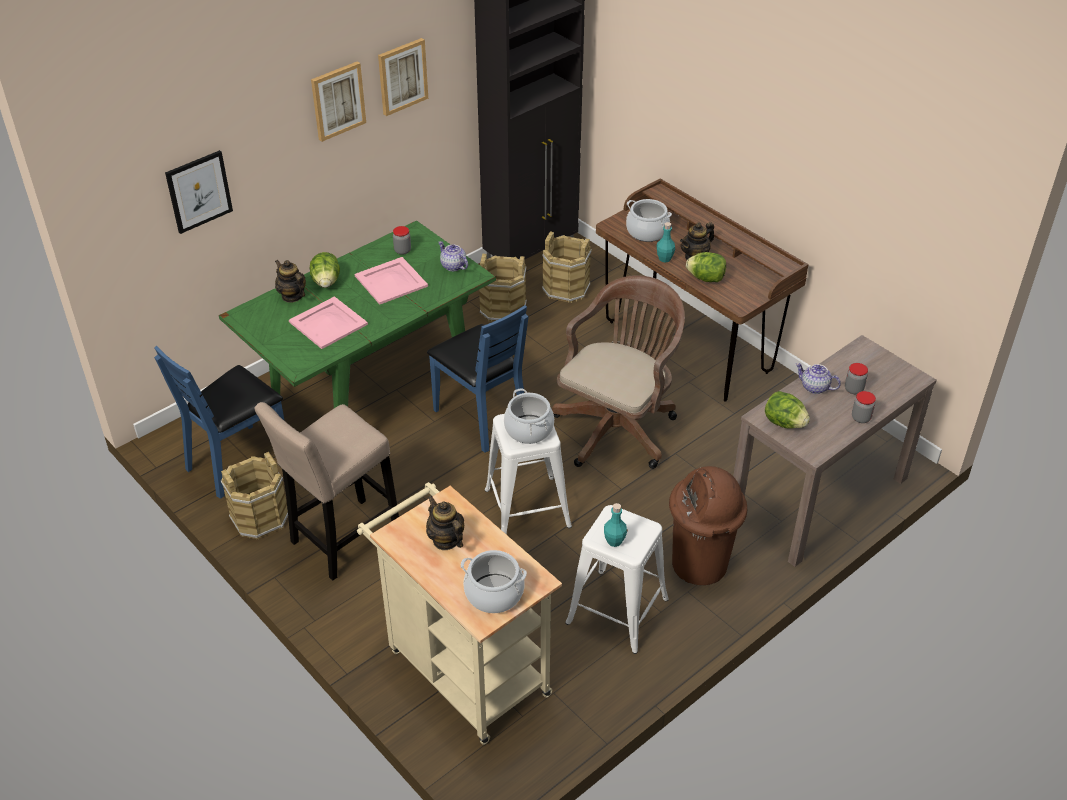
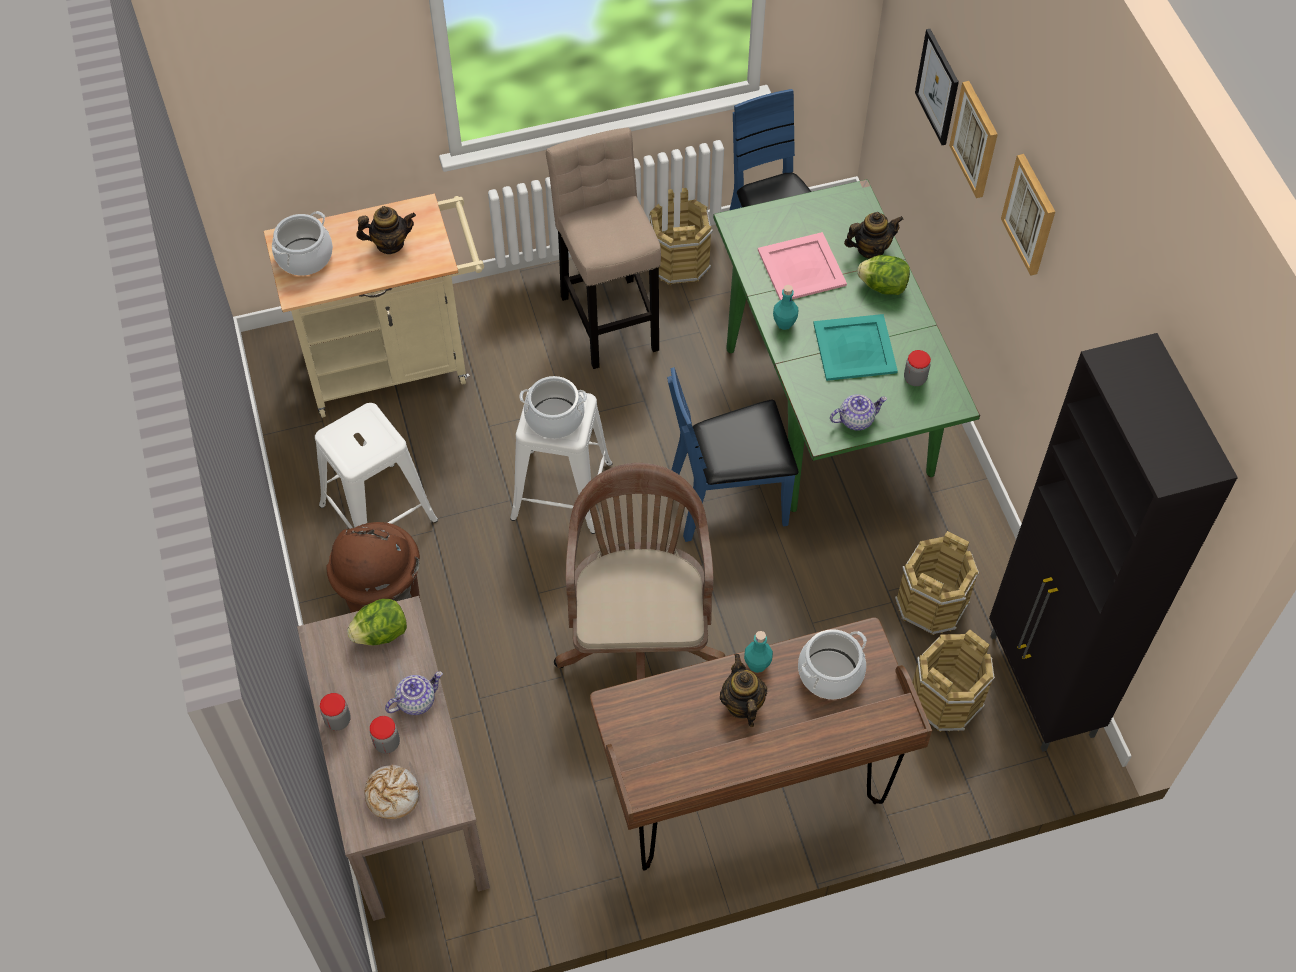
camera: 115 degrees right, 15 degrees up
pink tray [355,257,428,305] -> turquoise tray [813,314,898,381]
picture [378,38,428,116] -> picture moved to [949,81,998,198]
brown office chair [552,275,685,469] -> brown office chair turned 150 degrees counterclockwise [554,463,725,680]
turquoise bottle [604,503,627,547] -> turquoise bottle moved to [773,285,798,330]
lettuce [686,252,726,282] -> none
none -> bread [364,765,420,819]

